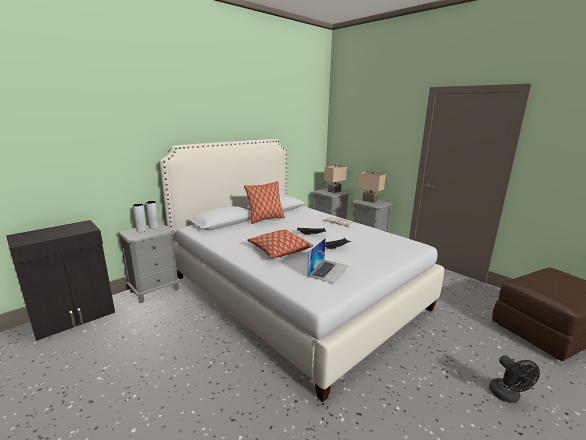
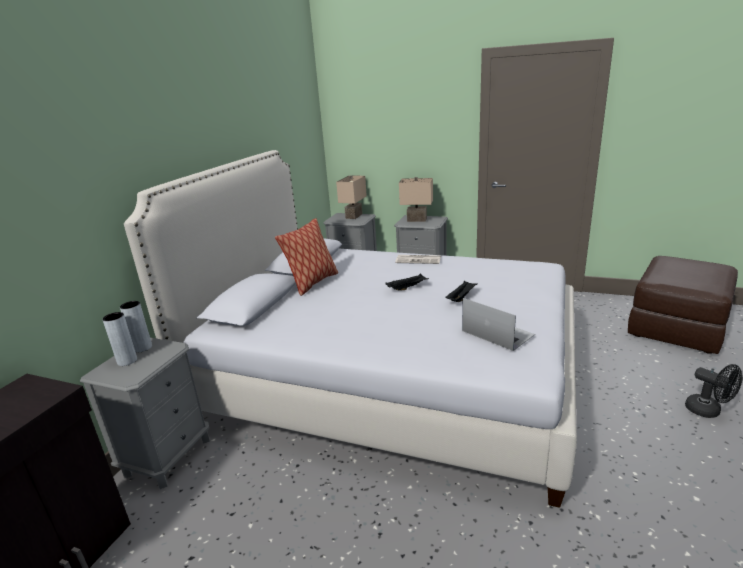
camera: 25 degrees left, 5 degrees up
pillow [247,230,313,258] -> none
laptop [307,238,348,283] -> laptop turned 45 degrees counterclockwise [462,298,535,351]

